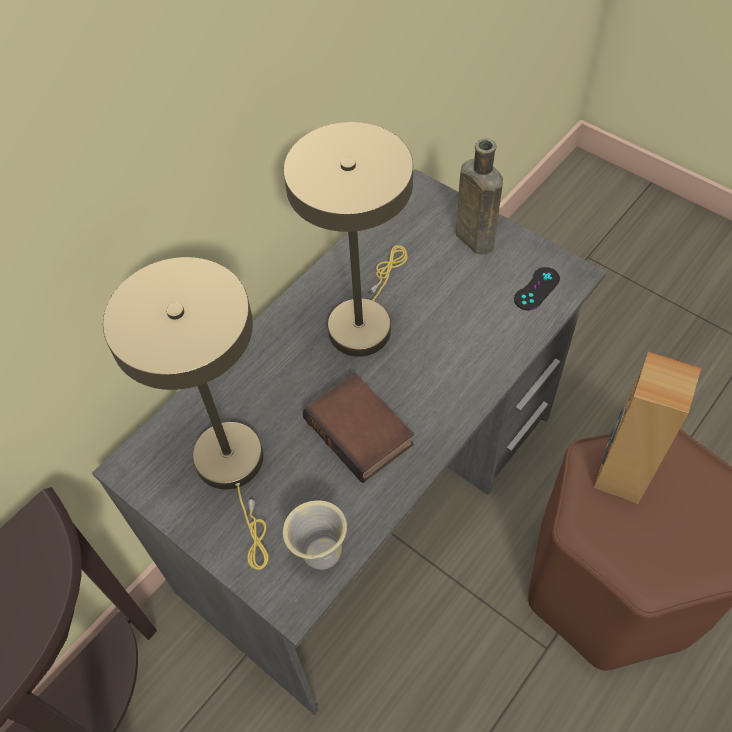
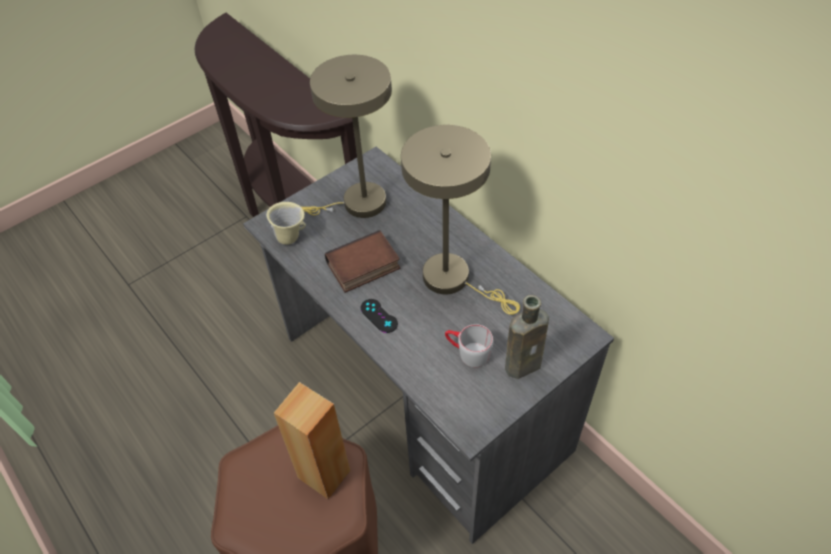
camera: 100 degrees right, 5 degrees down
black game controller [514,267,560,311] -> black game controller moved to [360,299,398,333]
none -> grey mug [445,324,494,367]

